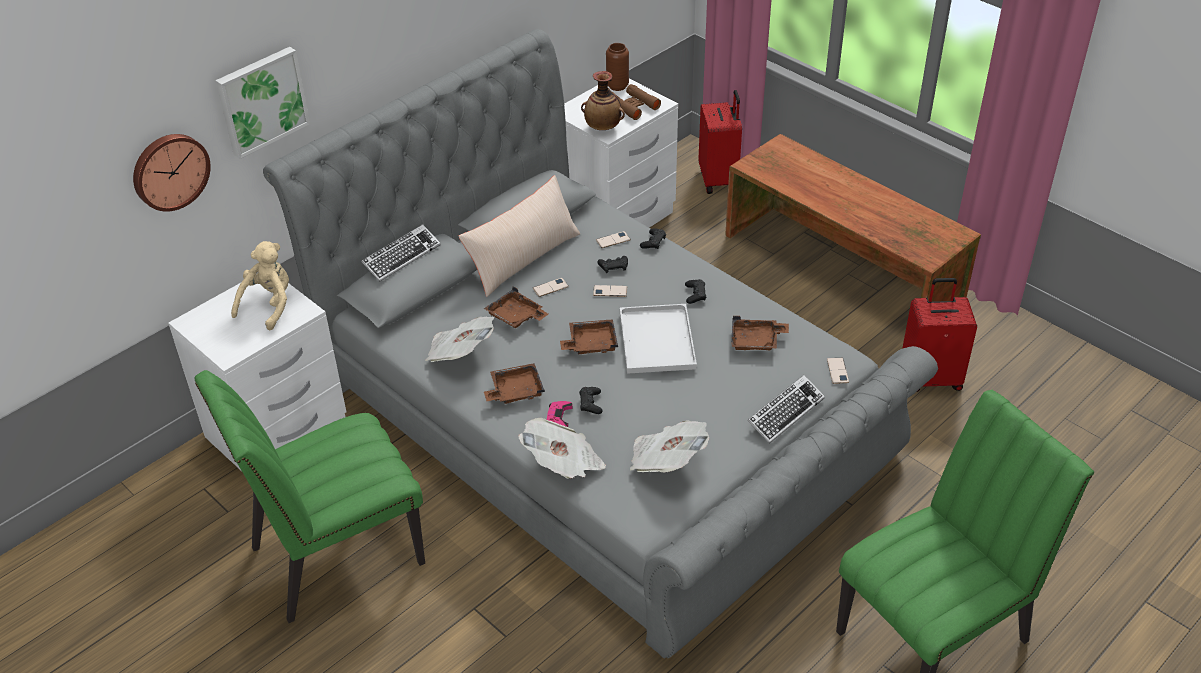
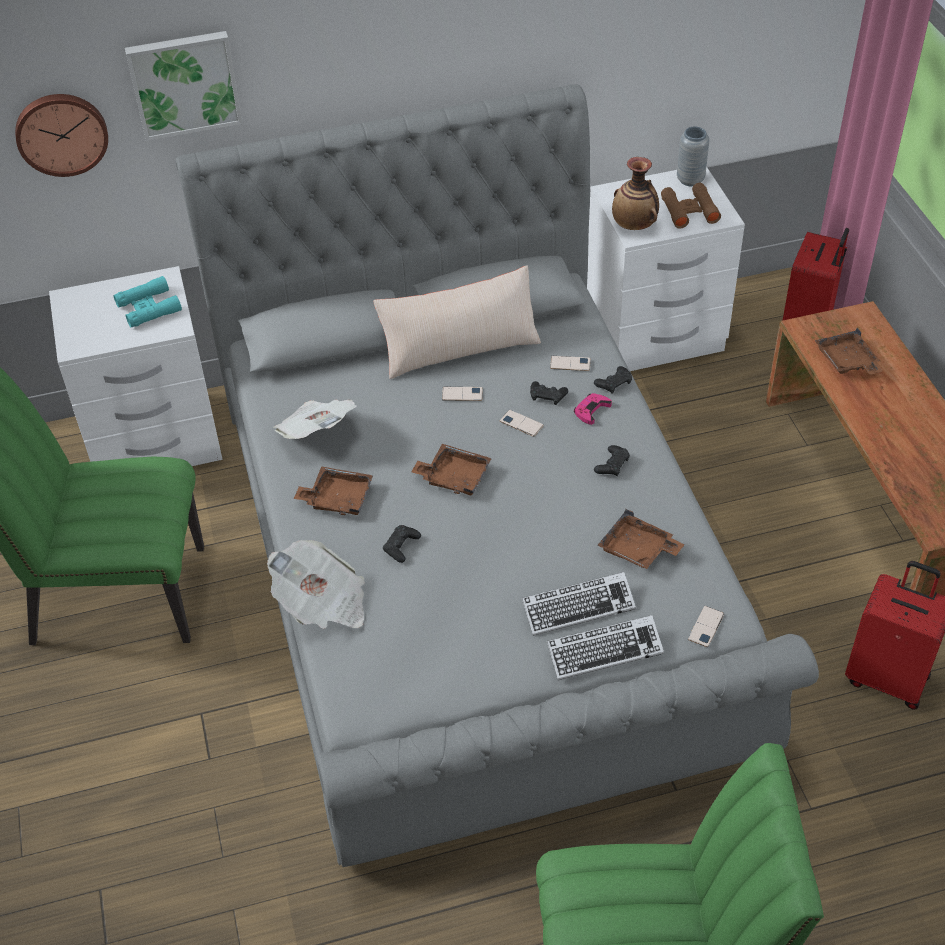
camera: 30 degrees right, 5 degrees up
beige plush toy [231,241,289,330] -> turquoise binoculars [113,276,182,327]
keyboard [361,224,441,282] -> keyboard moved to [522,572,636,636]
brown tray [484,287,548,328] -> brown tray moved to [815,327,883,375]
pink game controller [546,401,573,427] -> pink game controller moved to [574,393,612,425]
brown vase [606,43,629,91] -> grey vase [677,127,709,186]
white tray [620,304,697,374] -> none
newspaper [630,421,709,473] -> none

